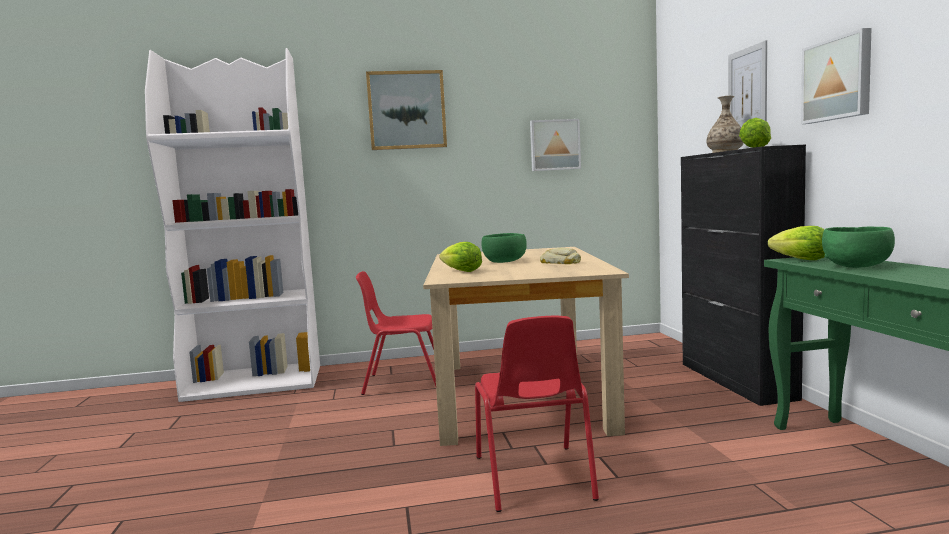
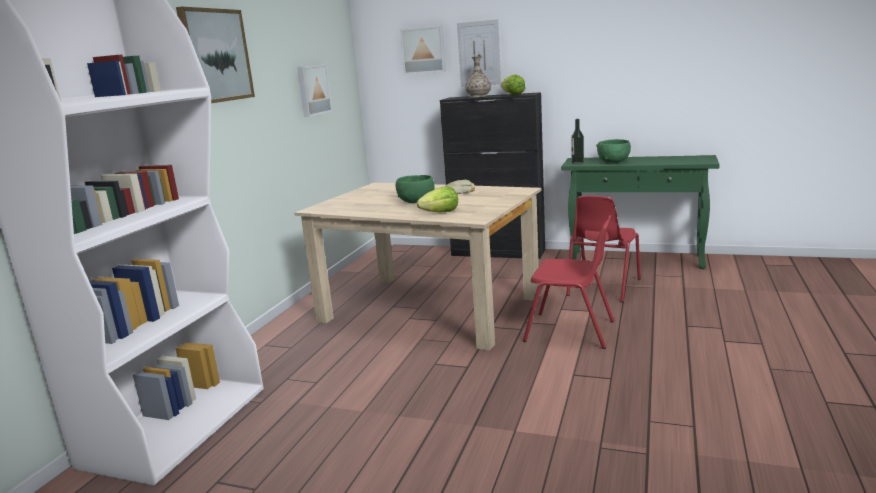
camera: 60 degrees left, 10 degrees up
red chair [356,271,436,395] -> red chair moved to [566,196,641,302]
lettuce [768,226,825,260] -> bottle [571,119,584,164]
picture [801,28,871,124] -> picture moved to [400,26,446,75]

